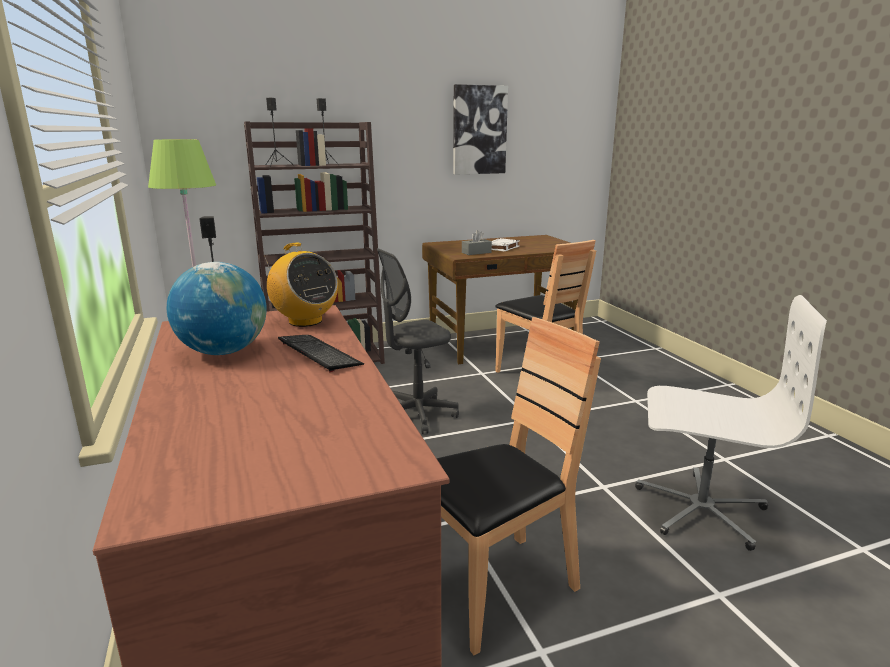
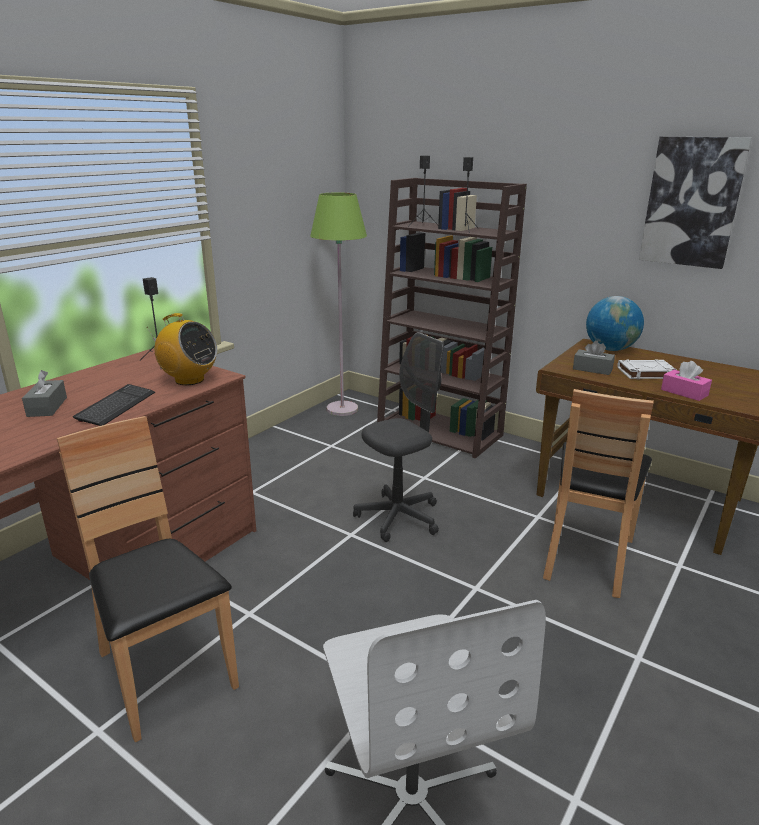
camera: 55 degrees right, 5 degrees up
globe [166,262,267,355] -> globe moved to [586,296,644,351]
radio [265,242,338,327] -> radio turned 75 degrees counterclockwise [146,313,217,385]
grey office chair [377,248,459,434] -> grey office chair turned 120 degrees clockwise [353,332,444,542]
brown chair [436,317,601,655] -> brown chair turned 150 degrees counterclockwise [57,416,239,742]
none -> grey tissue box [22,370,67,417]
none -> pink tissue box [661,361,712,401]

